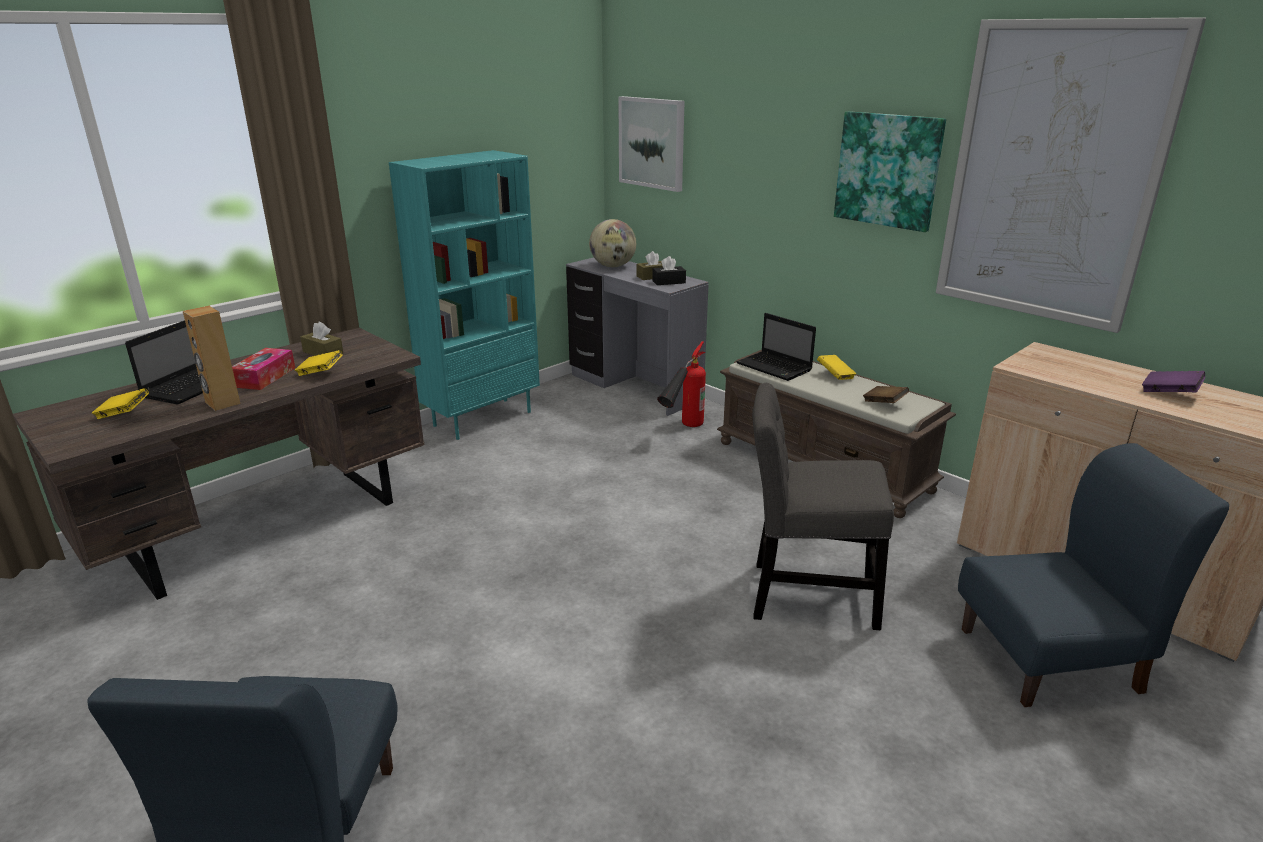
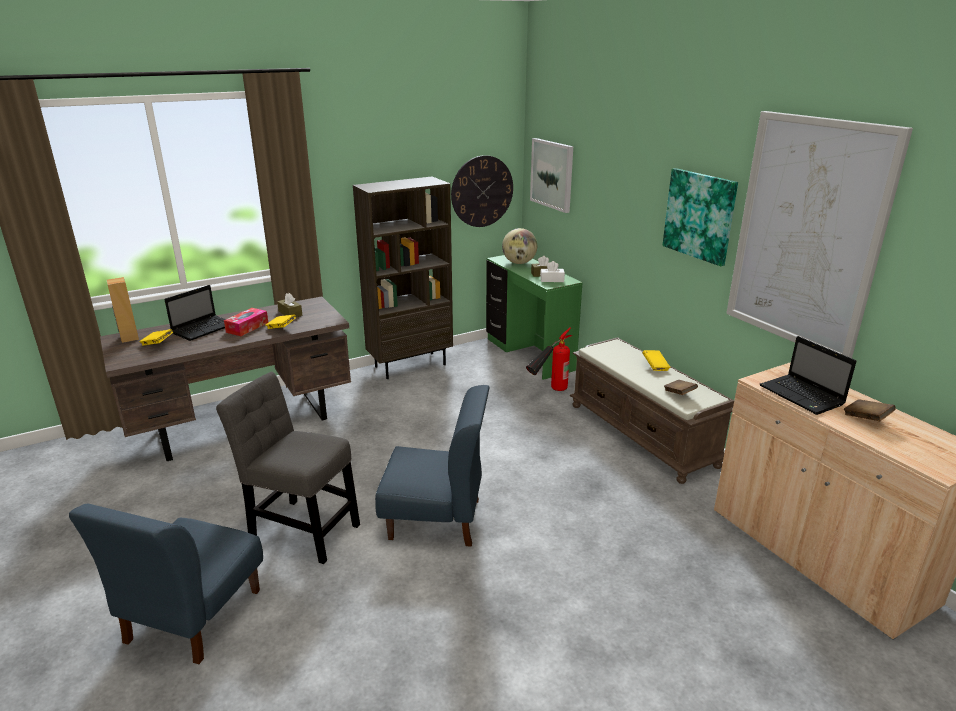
camera: 15 degrees right, 0 degrees up
brown speaker [183,306,241,411] -> brown speaker moved to [107,277,139,343]
turquoise bookcase [389,150,540,440] -> brown bookcase [353,177,453,379]
grey desk [566,257,709,416] -> green desk [486,255,583,380]
black tissue box [652,256,686,285] -> white tissue box [540,261,565,282]
laptop [736,313,816,381] -> laptop moved to [759,336,856,415]
grey chair [752,383,894,630] -> grey chair moved to [216,372,360,564]
blue chair [958,443,1229,707] -> blue chair moved to [375,385,490,547]
purple book [1142,371,1205,392] -> brown book [844,399,896,421]
none -> wall clock [451,155,513,227]

